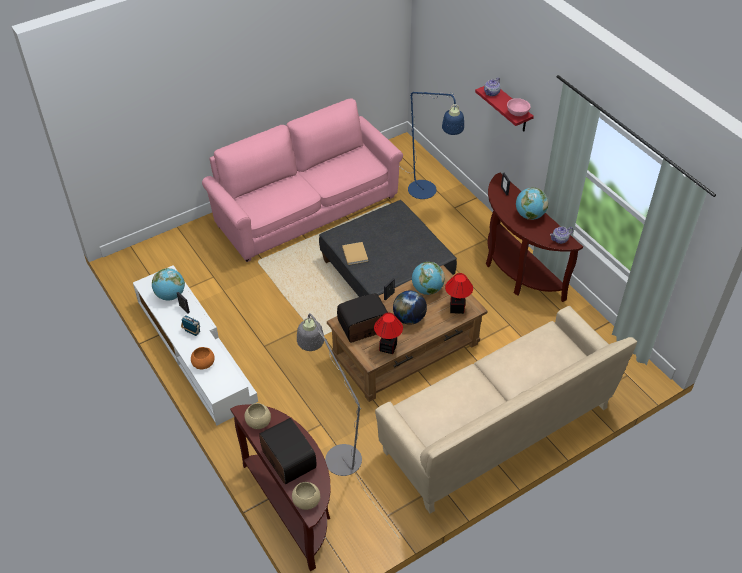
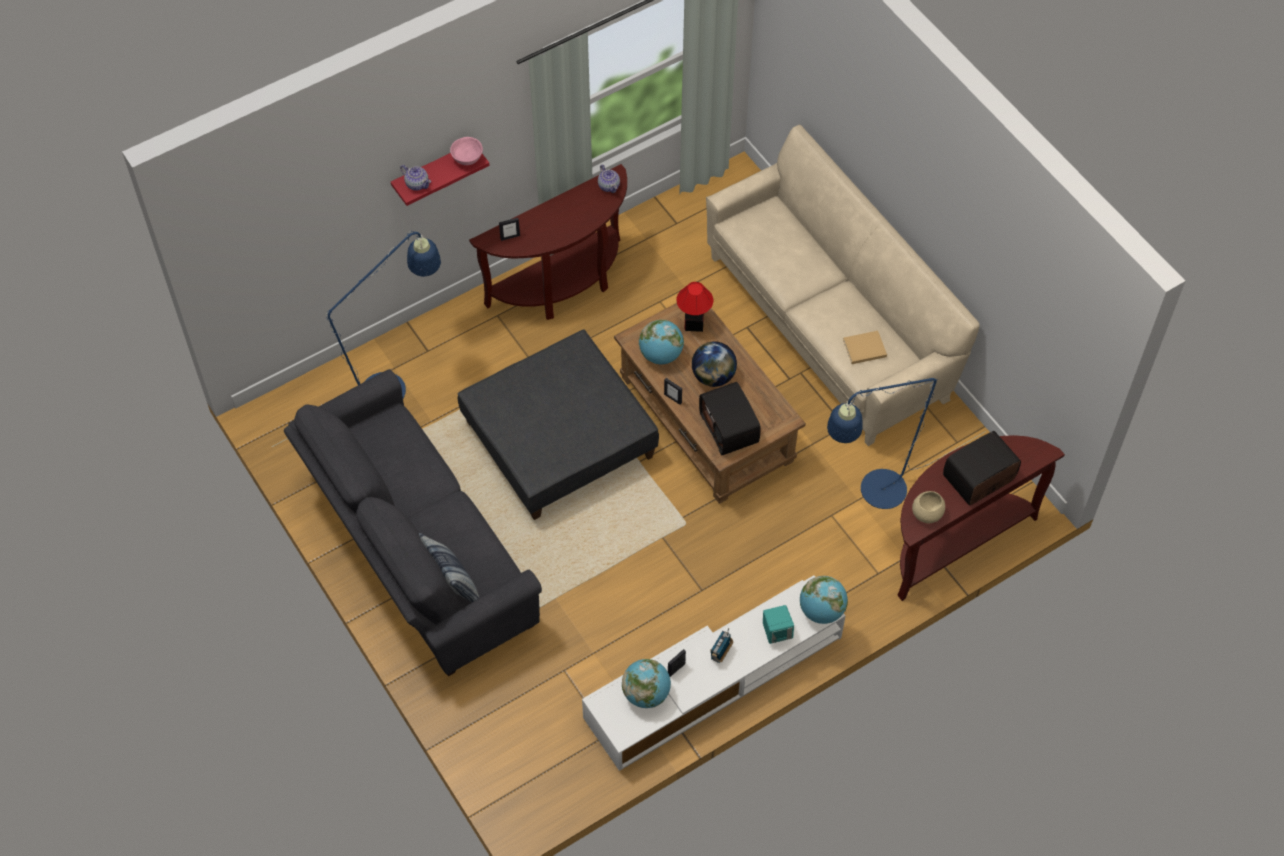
camera: 90 degrees left, 10 degrees up
orange bowl [191,347,215,369] -> turquoise speaker [763,605,794,644]
pink sofa [202,98,403,262] -> grey sofa [284,369,542,676]
beige bowl [292,482,320,510] -> none
grey floor lamp [297,313,399,538] -> blue floor lamp [827,378,986,509]
beige book [342,242,368,265] -> beige book moved to [843,331,887,364]
table lamp [374,313,403,354] -> none
globe [516,187,548,220] -> globe moved to [800,576,848,624]
none -> pillow [419,533,479,602]

